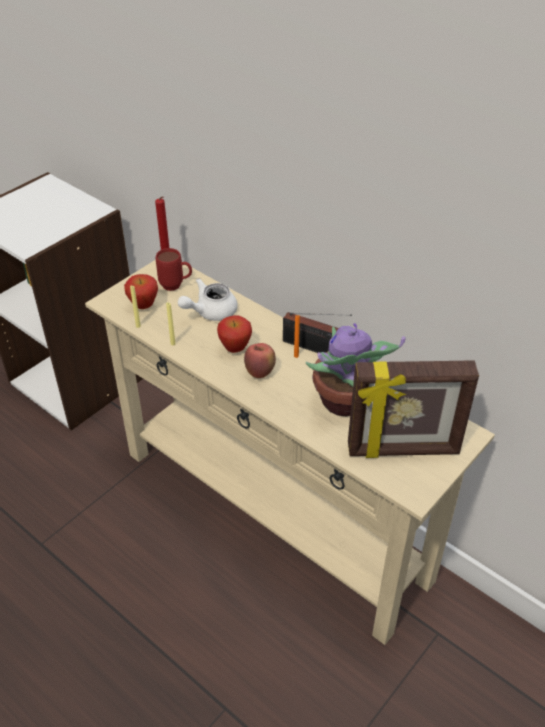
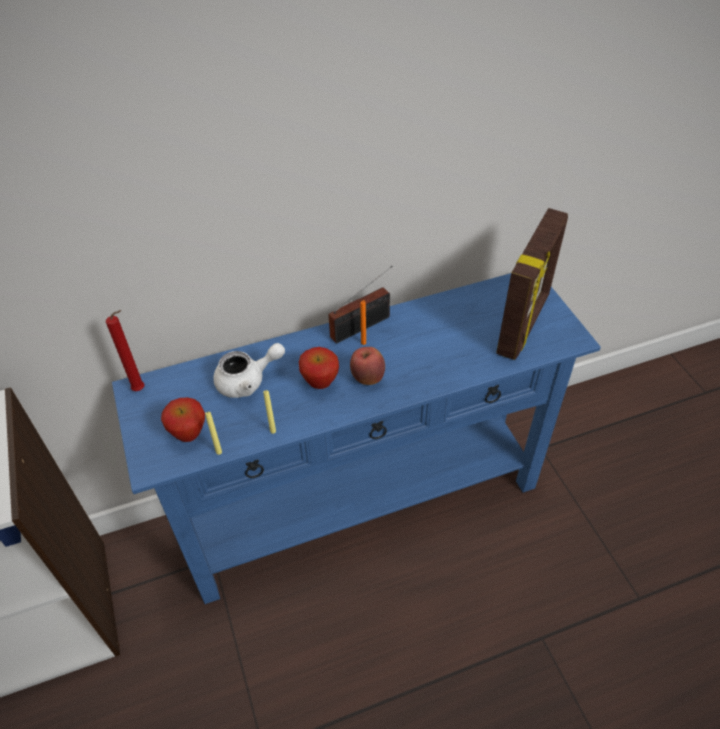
camera: 60 degrees left, 5 degrees up
beige console table [85,260,495,645] -> blue console table [112,273,601,604]
red mug [156,248,192,291] -> none
white teapot [178,278,238,321] -> white teapot turned 105 degrees counterclockwise [213,343,285,398]
potted plant [305,323,405,416] -> none

